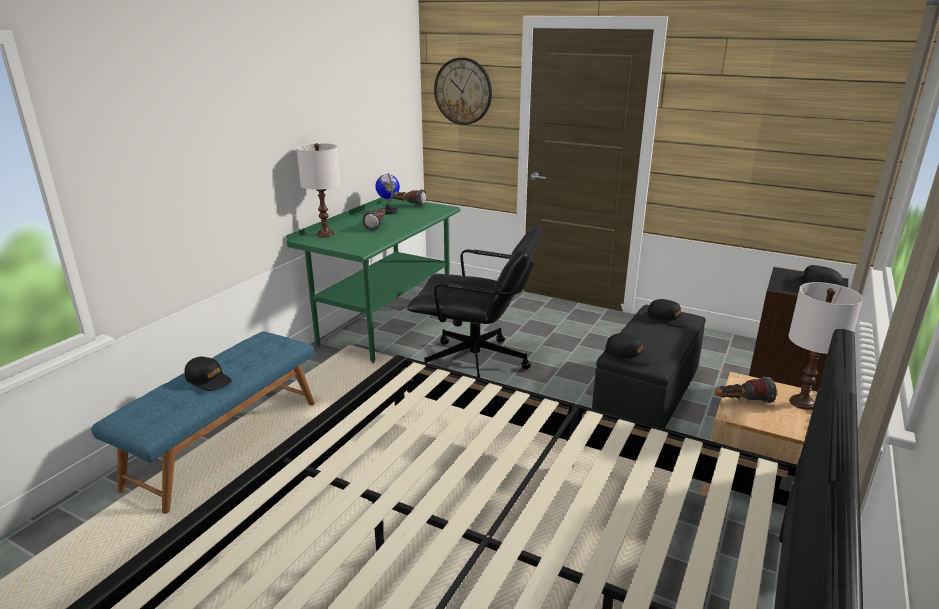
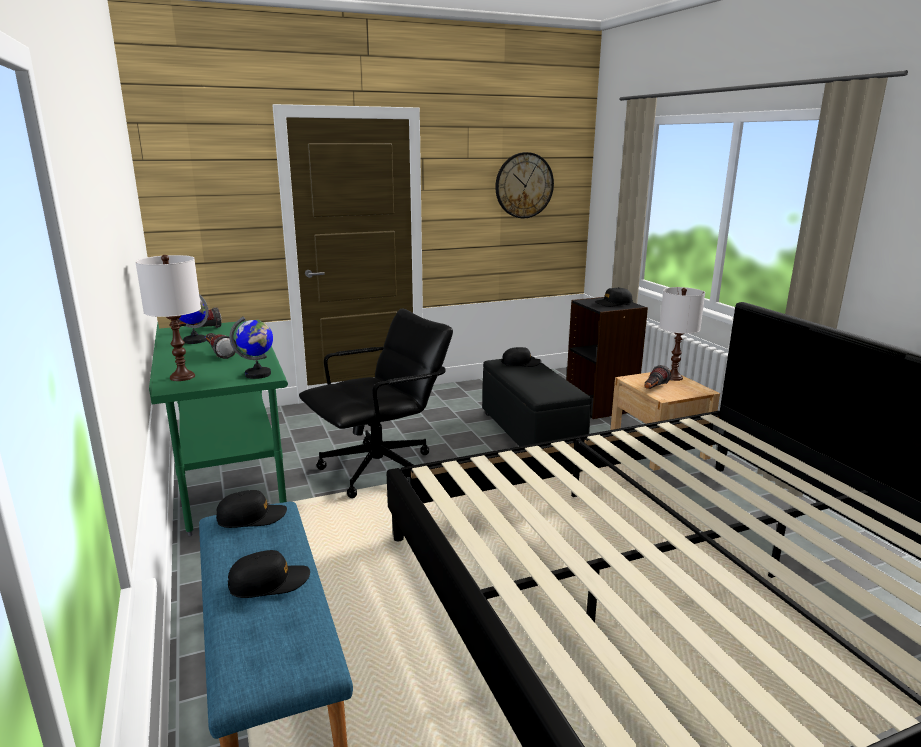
camera: 50 degrees left, 5 degrees down
wall clock [434,57,492,125] -> wall clock moved to [495,152,554,218]
black cap [605,333,656,365] -> black cap moved to [216,490,287,528]
none -> globe [229,316,273,379]

